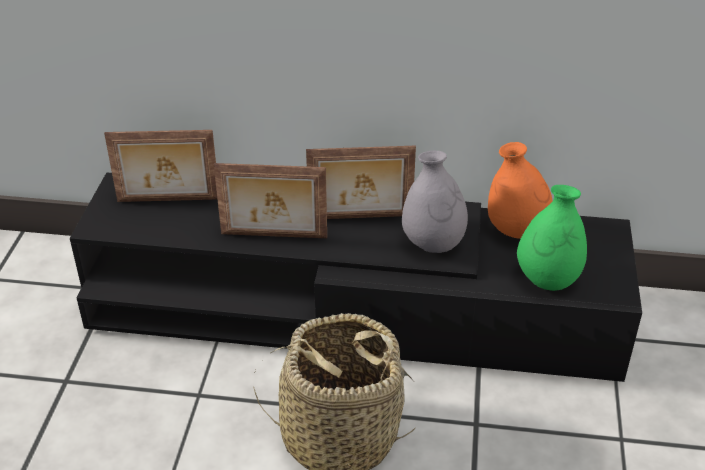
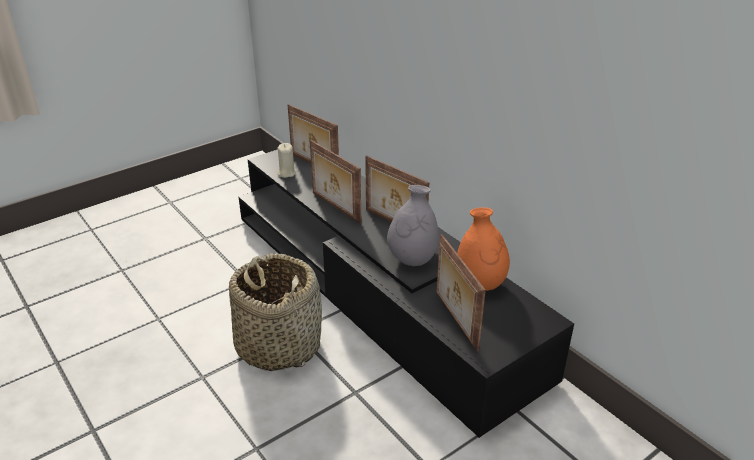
camera: 45 degrees right, 5 degrees down
green vase [517,185,587,291] -> picture frame [436,234,486,351]
none -> beige candle [278,143,296,178]

